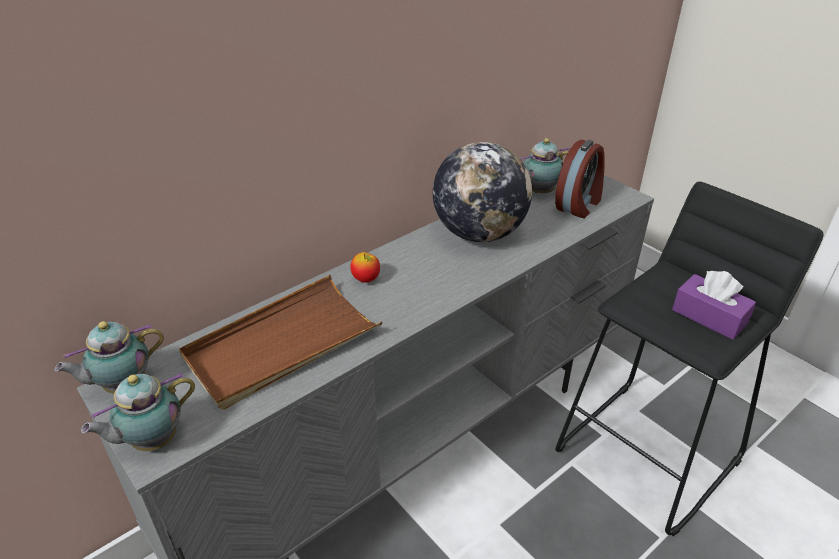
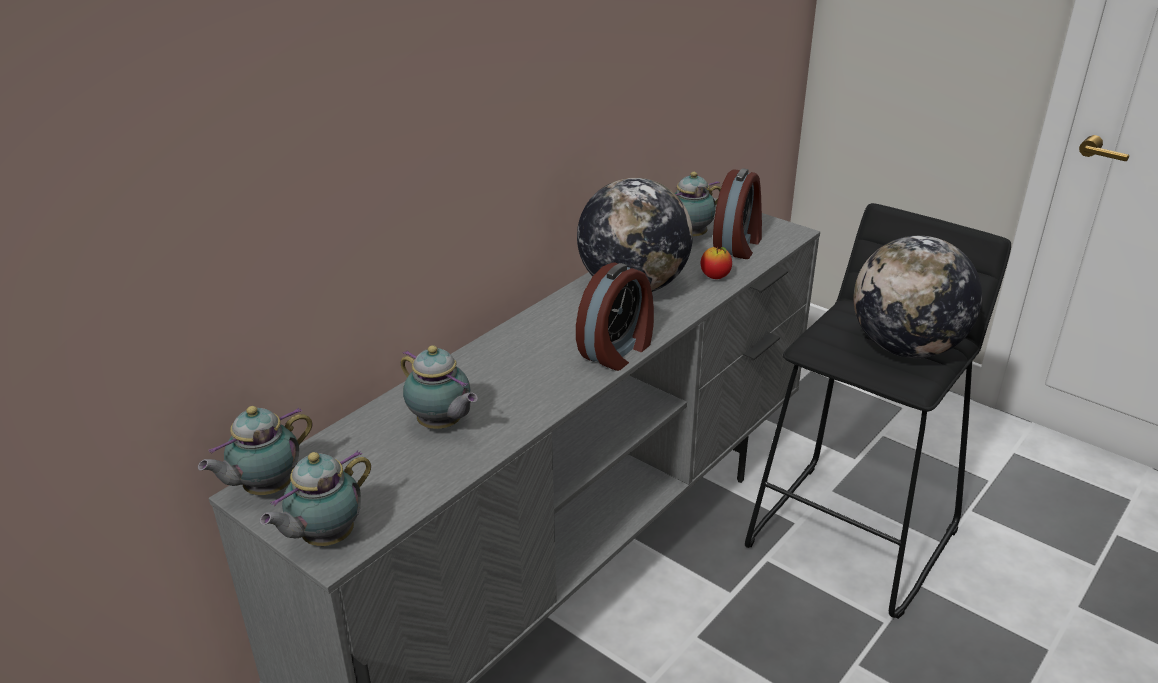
camera: 10 degrees left, 5 degrees down
brown tray [179,275,382,410] -> teapot [401,345,478,429]
apple [350,252,380,283] -> apple moved to [701,247,732,279]
purple tissue box [672,271,756,340] -> globe [854,236,982,358]
none -> alarm clock [576,262,654,371]

